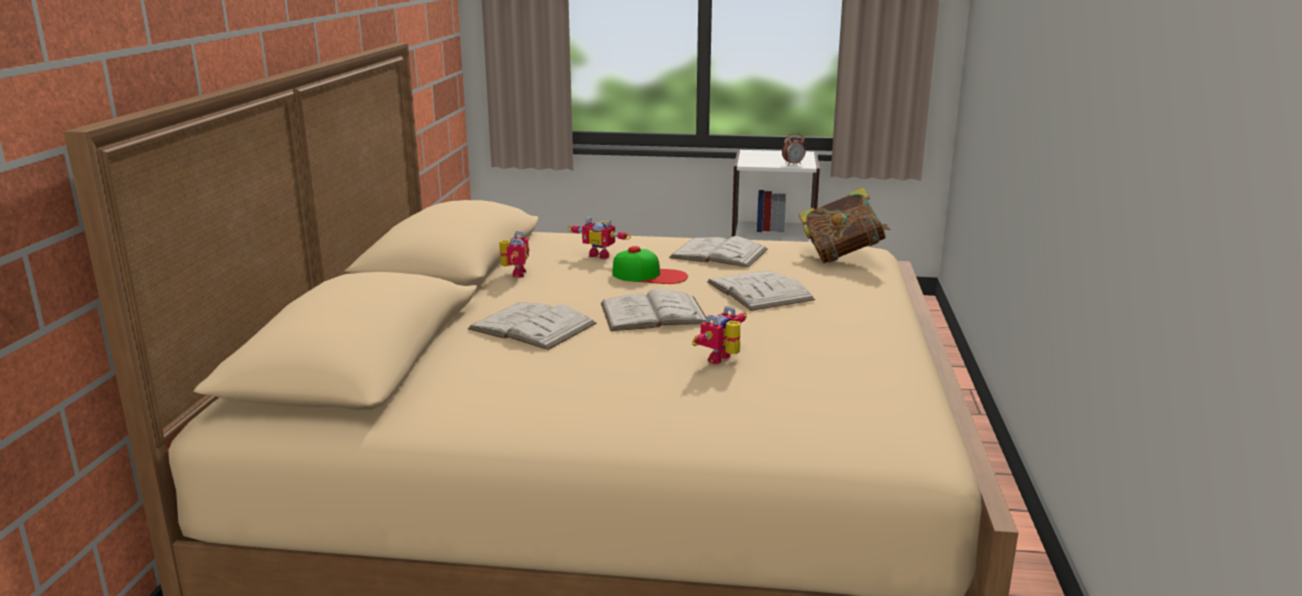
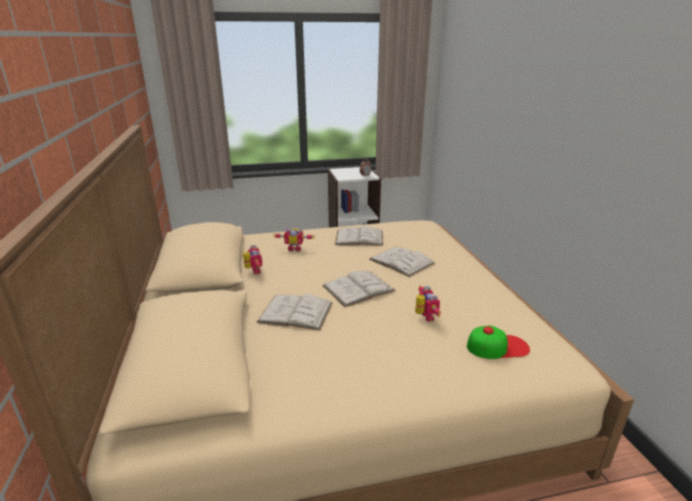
camera: 20 degrees left, 5 degrees up
cap [612,246,688,284] -> cap moved to [467,325,530,359]
toy robot [692,306,747,364] -> toy robot turned 150 degrees clockwise [415,286,441,322]
book [799,188,891,263] -> none

